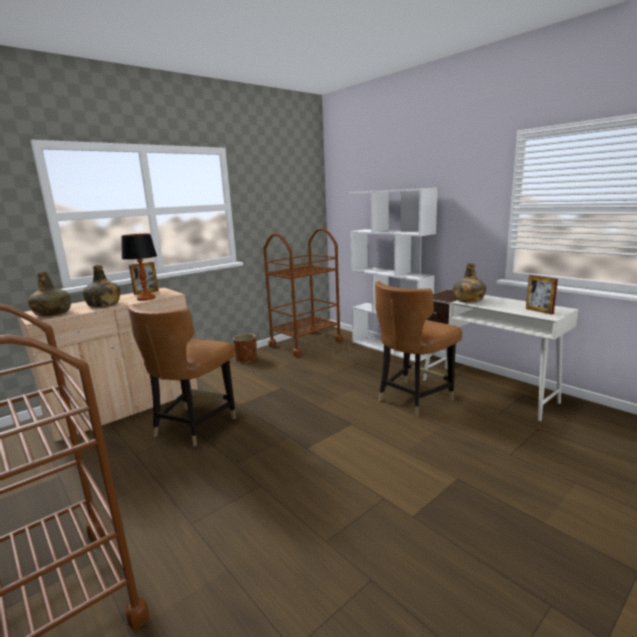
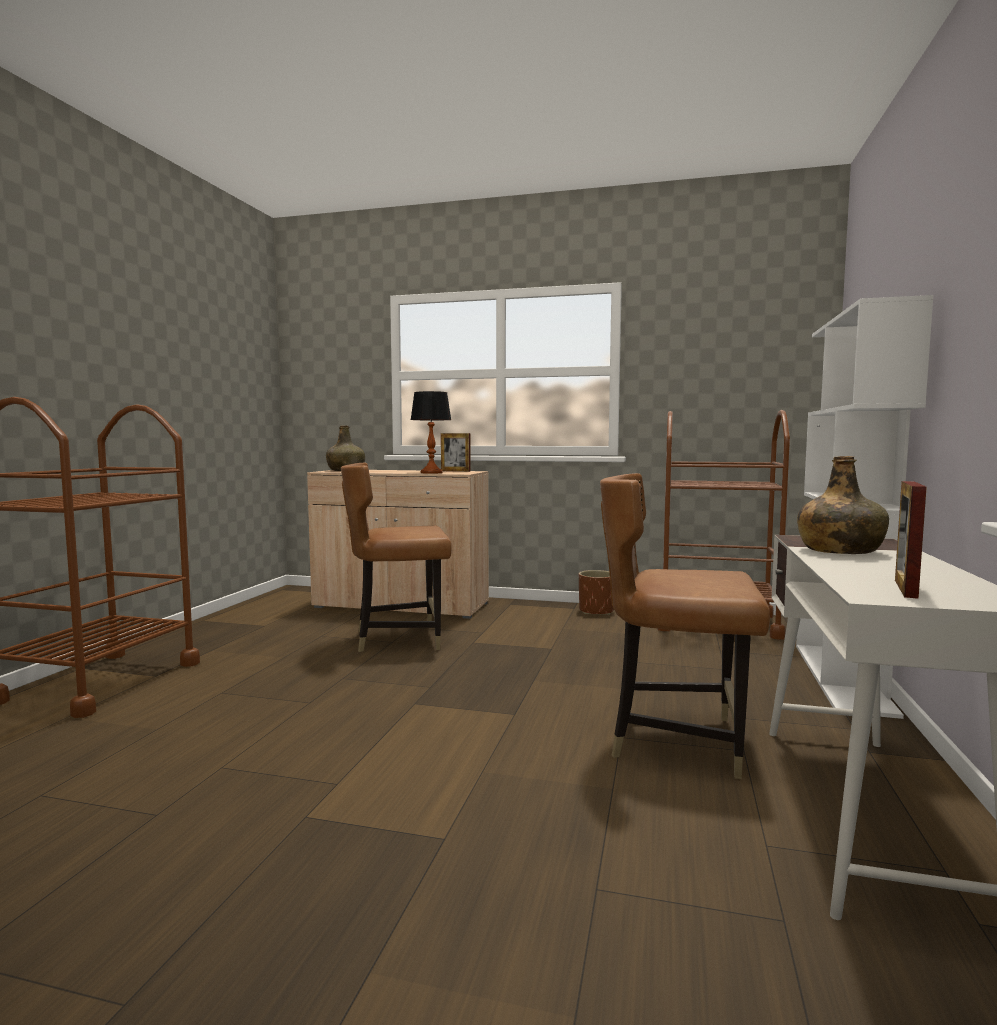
camera: 55 degrees right, 10 degrees down
green bottle [83,265,120,307] -> none

